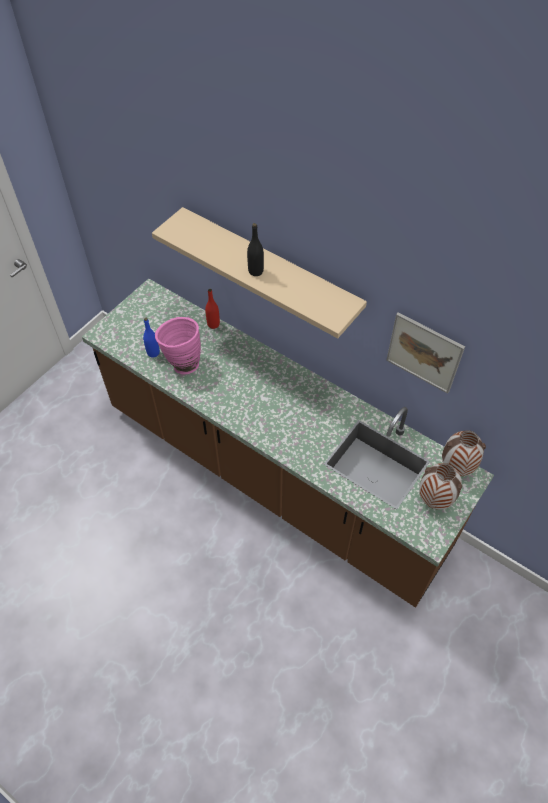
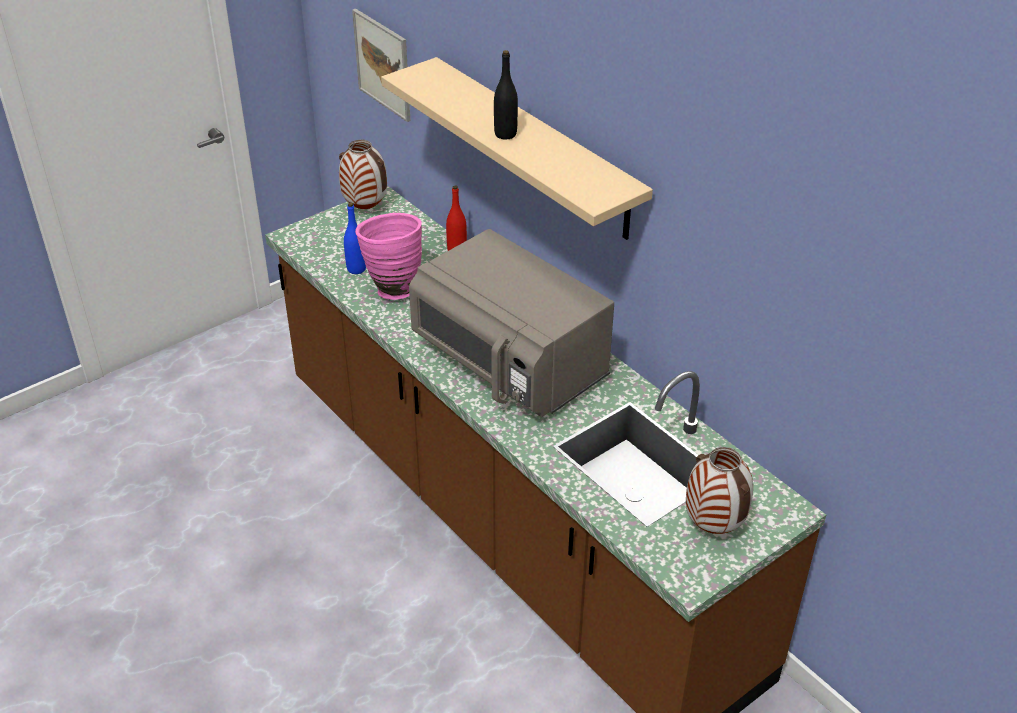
camera: 15 degrees right, 15 degrees down
picture [386,312,465,394] -> picture moved to [352,9,410,122]
vase [442,430,486,476] -> vase moved to [339,139,387,209]
none -> grey microwave [409,229,614,417]

